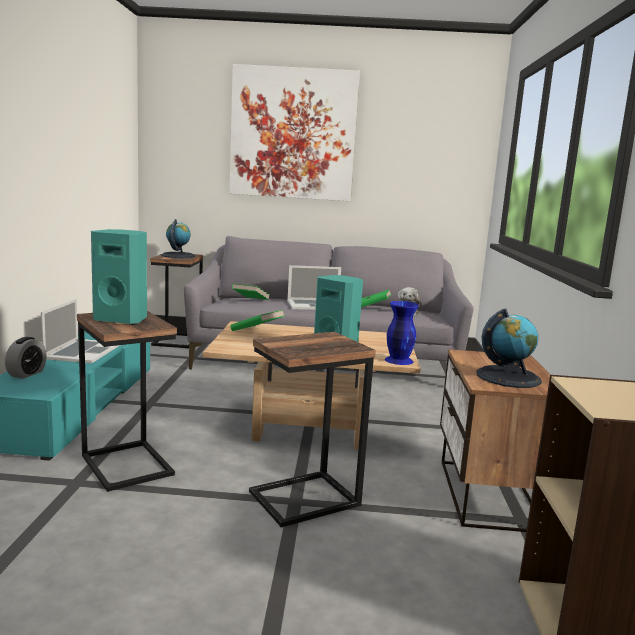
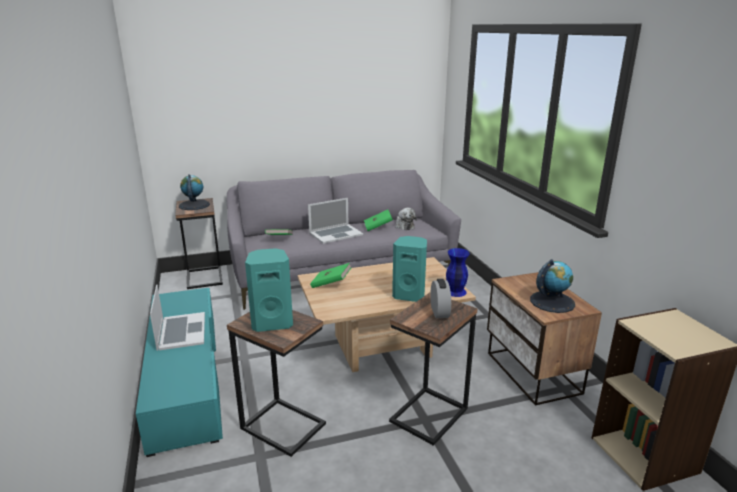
camera: 20 degrees left, 10 degrees up
alarm clock [5,337,47,379] -> alarm clock moved to [430,279,451,318]
picture [229,64,360,201] -> none

